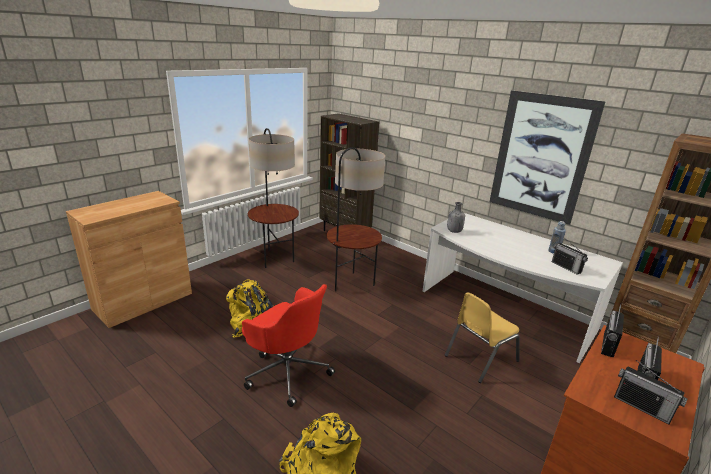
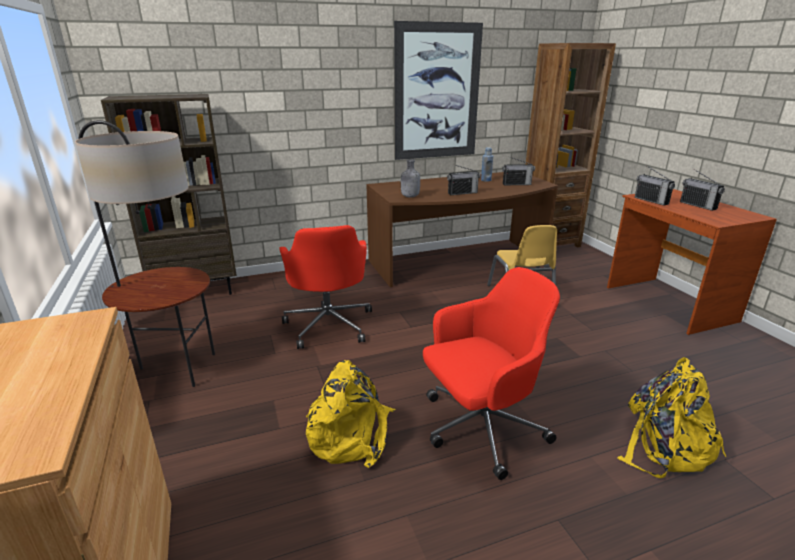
camera: 60 degrees left, 0 degrees up
floor lamp [327,147,385,292] -> red office chair [280,225,372,349]
white desk [423,213,623,363] -> brown desk [366,172,558,287]
radio [614,360,688,425] -> radio moved to [447,164,481,195]

